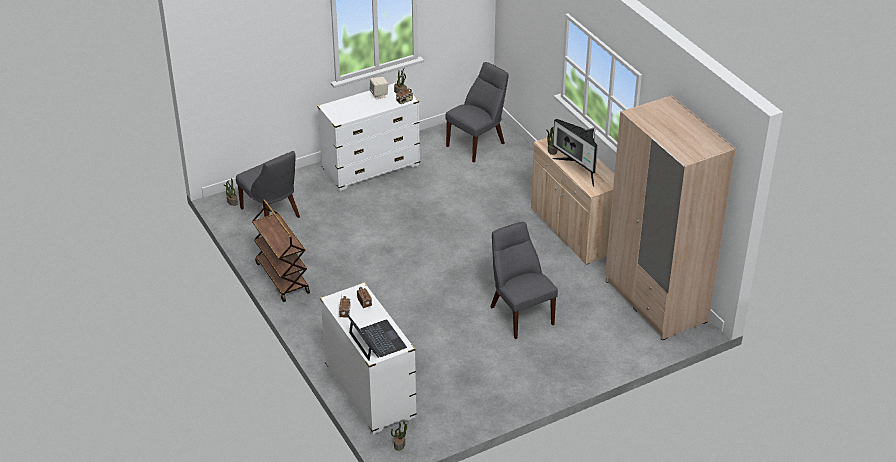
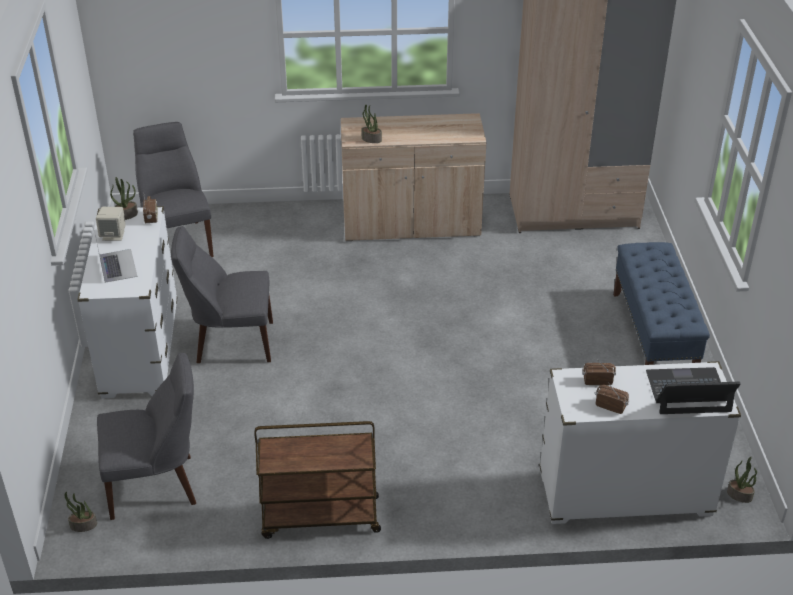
camera: 65 degrees left, 0 degrees up
grey chair [490,222,558,339] -> grey chair moved to [171,226,273,363]
monitor [552,119,598,187] -> none
none -> laptop [95,234,138,283]
none -> blue bench [613,242,710,365]

